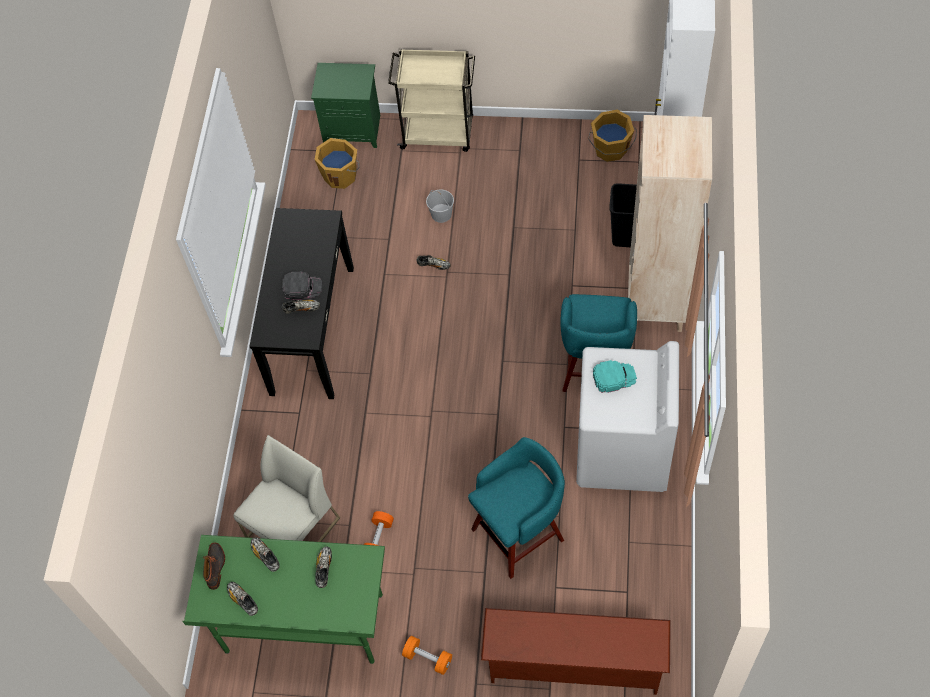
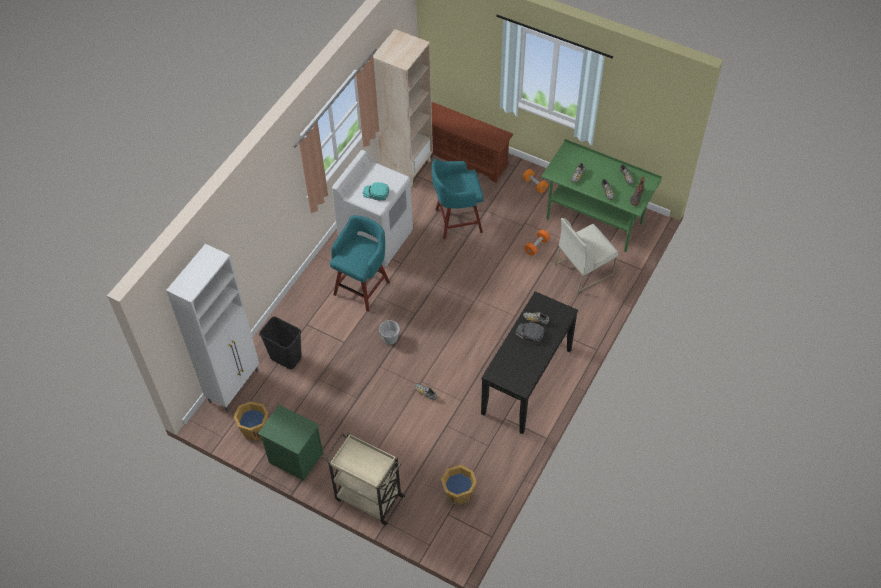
camera: 160 degrees left, 5 degrees down
green nightstand [311,63,380,148] -> green nightstand moved to [258,405,323,481]
white bucket [426,189,454,223] -> white bucket moved to [379,320,400,345]
beige bookcase [628,115,712,332] -> beige bookcase moved to [373,29,433,187]

